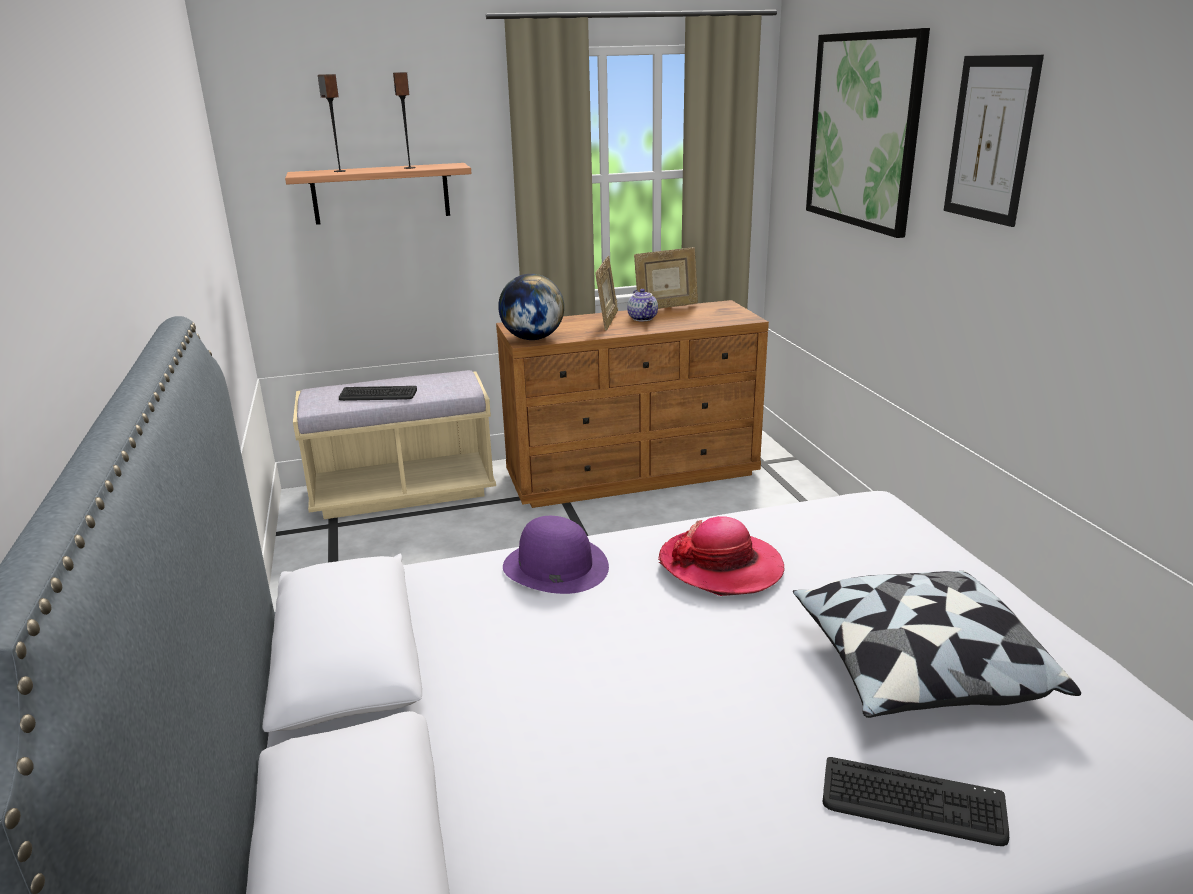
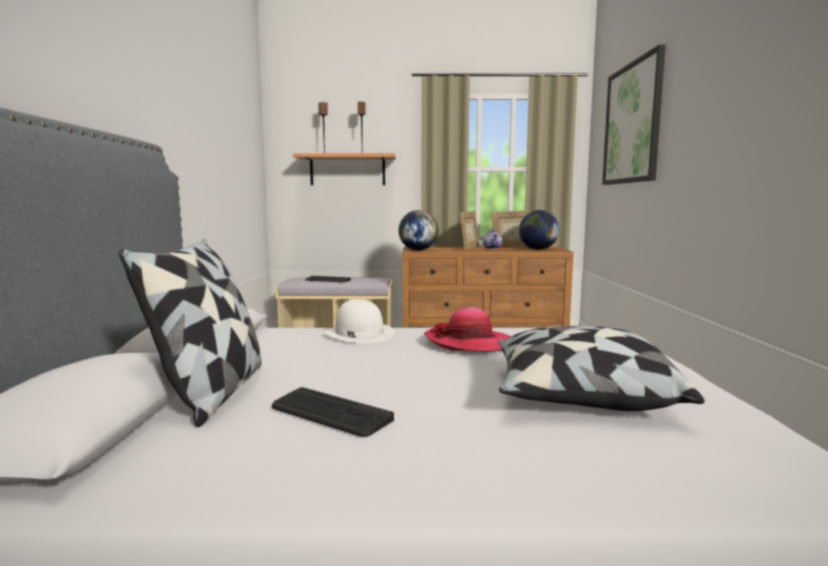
camera: 15 degrees right, 15 degrees down
purple hat [503,516,609,594] -> white hat [324,300,395,343]
keyboard [822,757,1009,846] -> keyboard moved to [272,387,394,437]
picture [944,55,1044,227] -> none
none -> pillow [119,239,261,427]
none -> globe [519,210,559,250]

